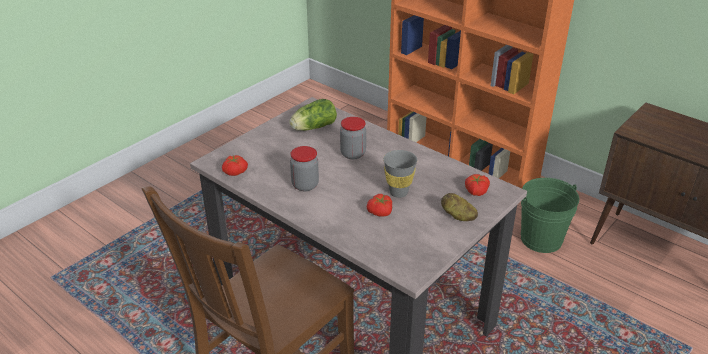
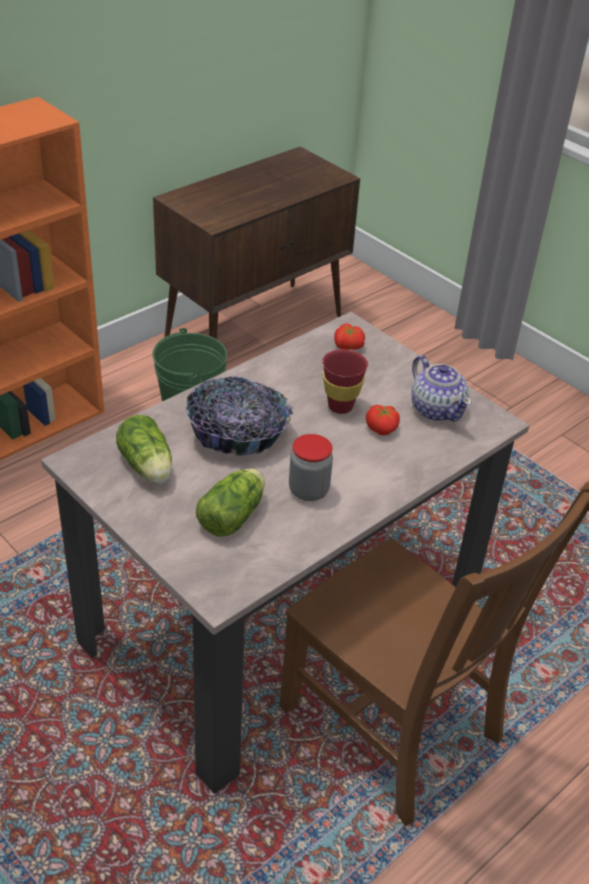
camera: 85 degrees left, 5 degrees up
tomato [222,155,248,176] -> none
jar [340,117,366,159] -> bowl [186,376,293,456]
grey cup [383,150,417,198] -> red cup [322,349,368,414]
potato [441,193,478,221] -> none
none -> lettuce [196,468,265,537]
none -> teapot [411,355,472,421]

